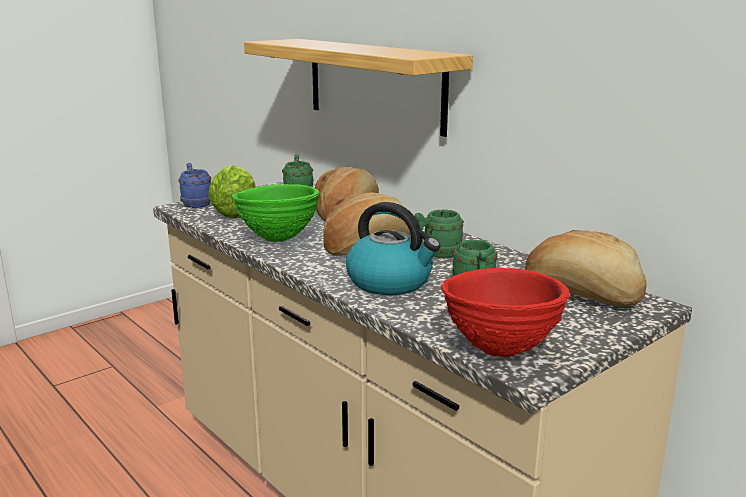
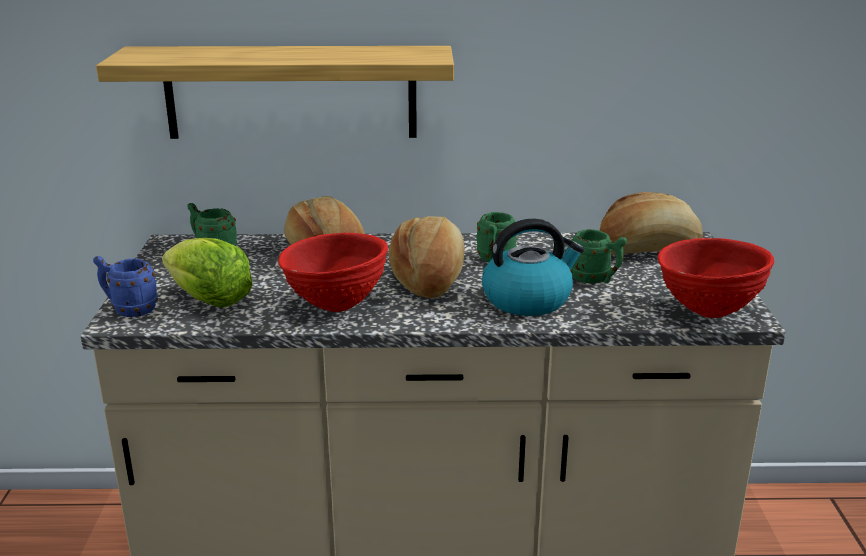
camera: 50 degrees left, 5 degrees up
green bowl [232,184,320,242] -> red bowl [278,233,388,312]

